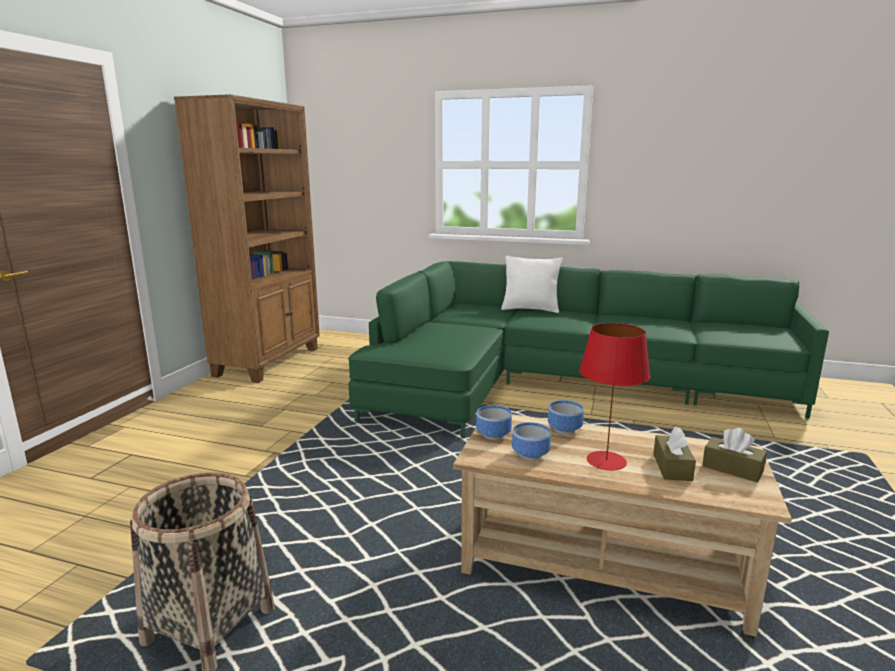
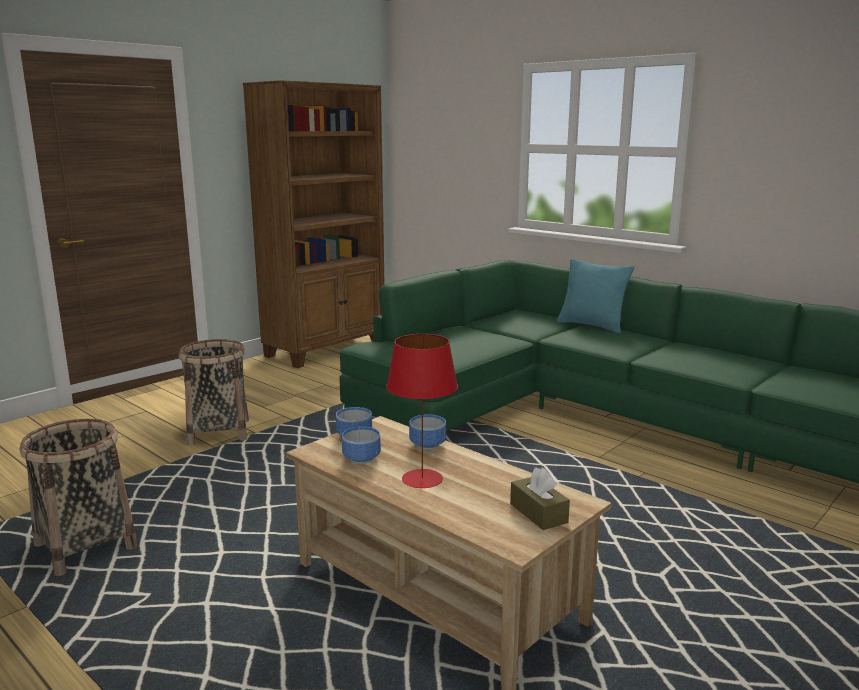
camera: 25 degrees right, 0 degrees up
white pillow [501,256,563,313] -> turquoise pillow [557,259,634,333]
brown tissue box [653,427,696,481] -> none
none -> basket [179,339,249,445]

